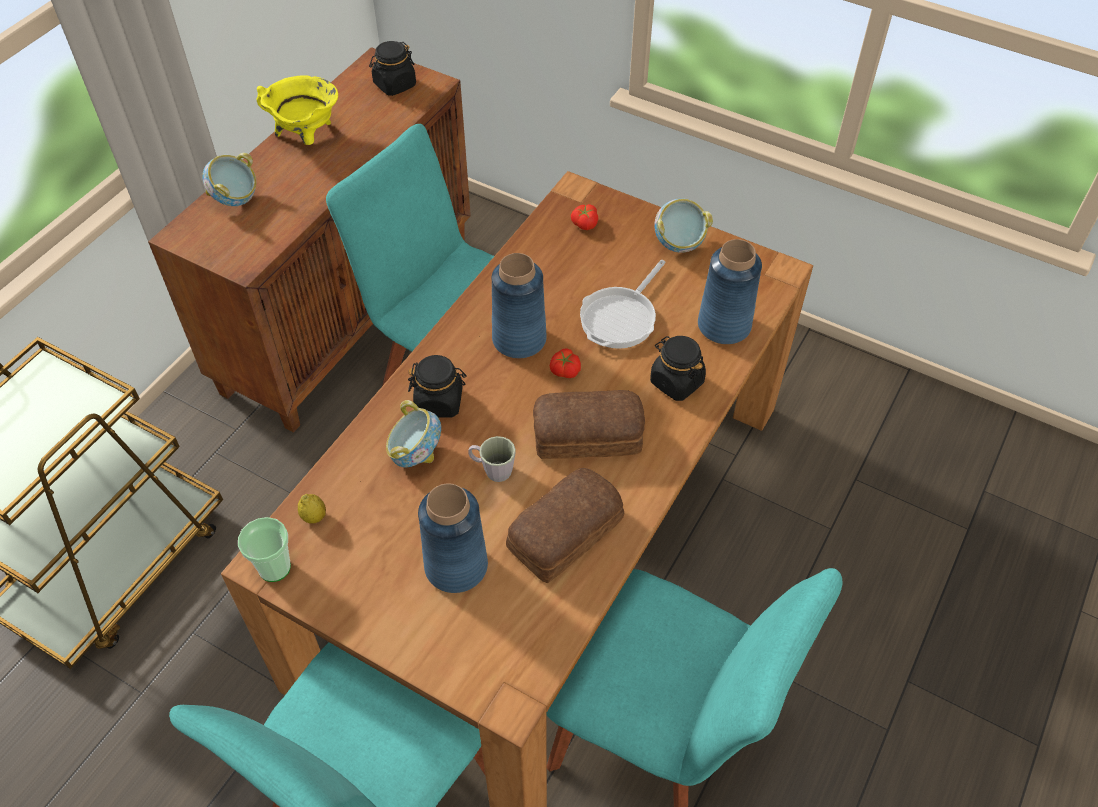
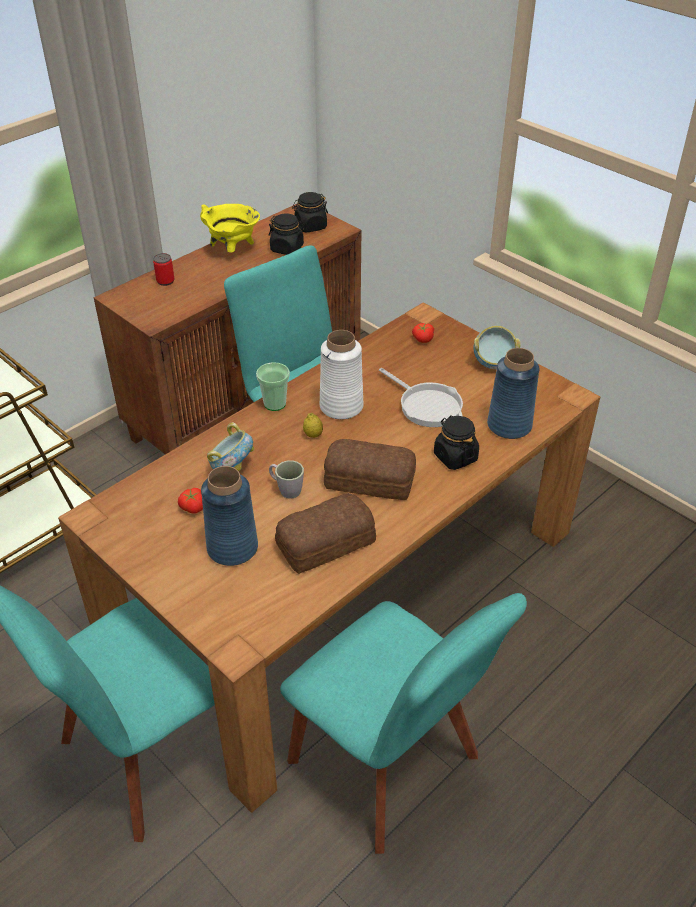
camera: 15 degrees right, 10 degrees down
bowl [202,153,256,206] -> can [153,253,174,286]
cup [238,517,291,582] -> cup moved to [256,362,290,411]
lemon [298,494,326,524] -> lemon moved to [303,413,323,438]
black jar [408,355,467,418] -> black jar moved to [269,214,305,255]
blue vase [491,253,547,358] -> white vase [320,330,363,420]
tomato [550,348,581,378] -> tomato moved to [178,488,203,513]
frying pan [580,260,666,349] -> frying pan turned 90 degrees counterclockwise [379,368,463,427]

